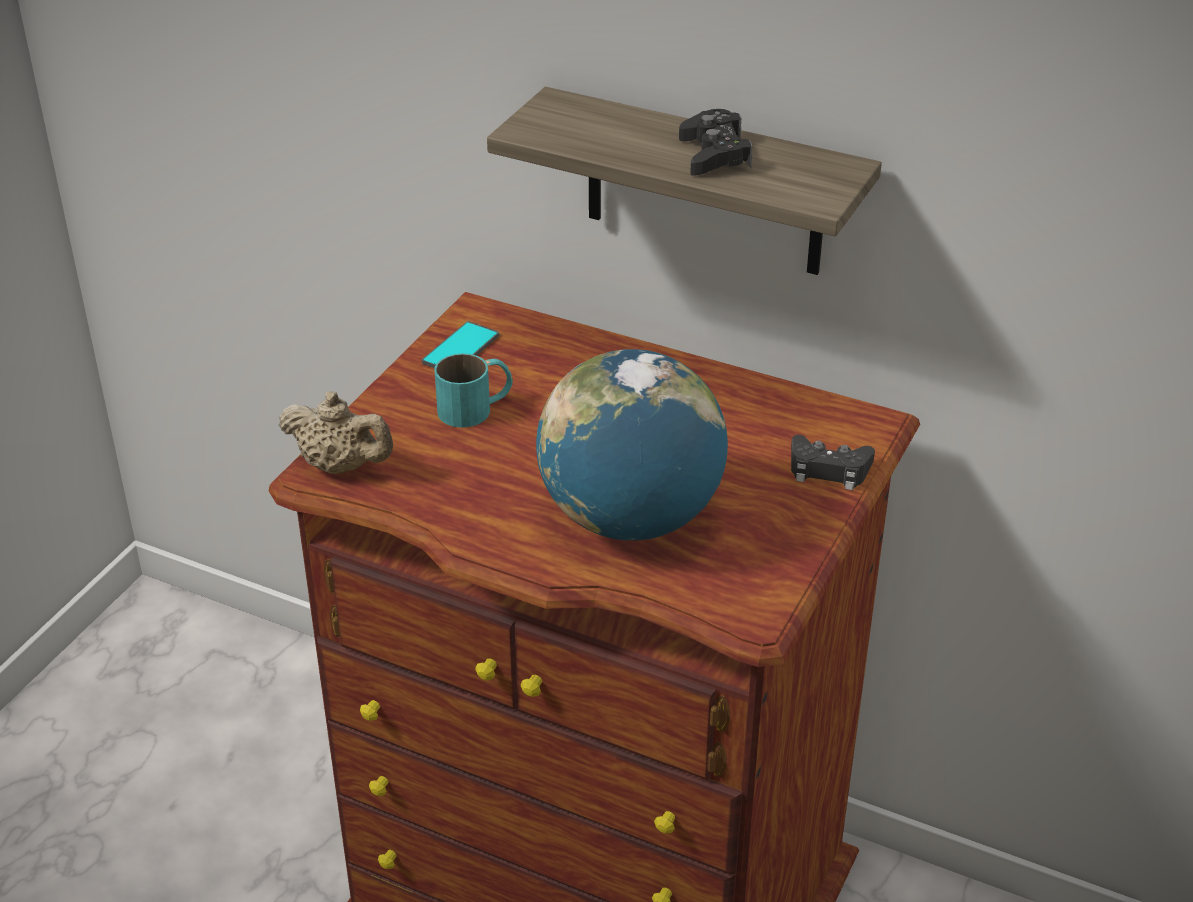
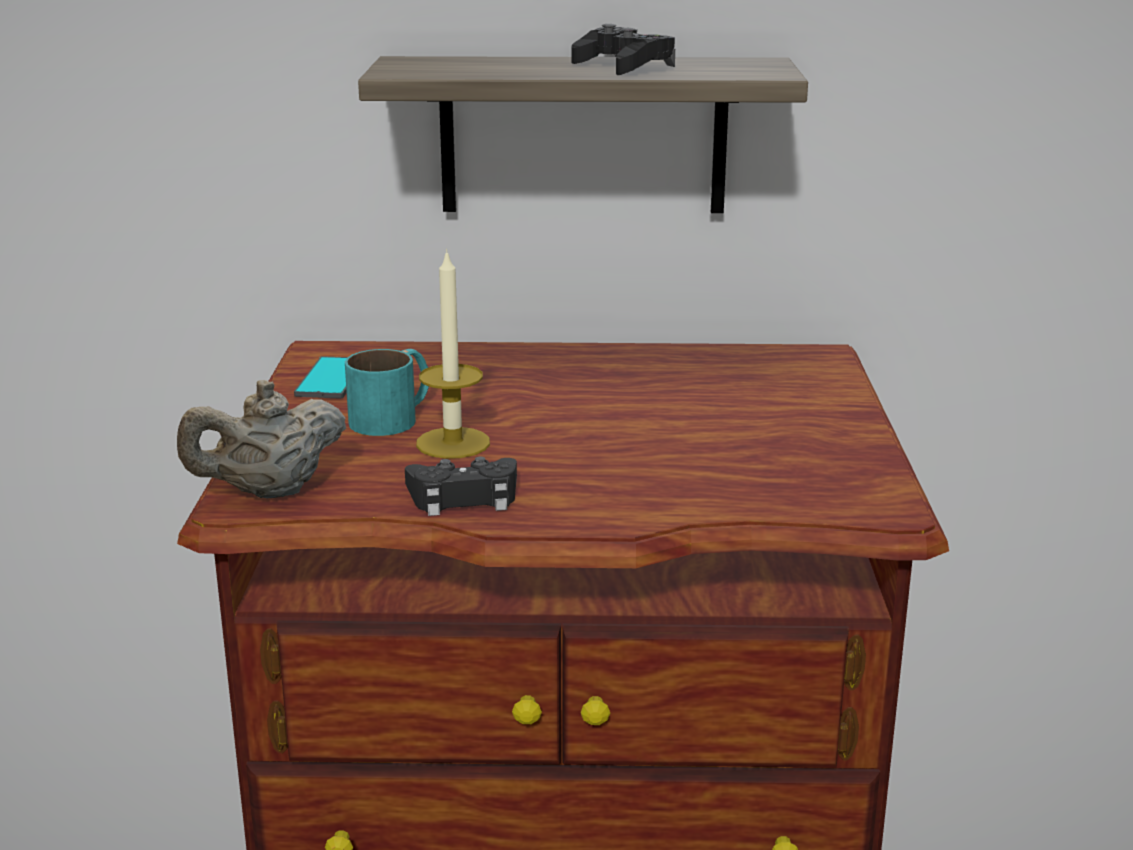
camera: 25 degrees left, 15 degrees down
beige teapot [279,391,393,474] -> beige teapot turned 150 degrees clockwise [177,380,346,498]
globe [536,349,728,541] -> none
black game controller [791,435,875,490] -> black game controller moved to [405,457,517,516]
none -> candle [416,249,490,459]

